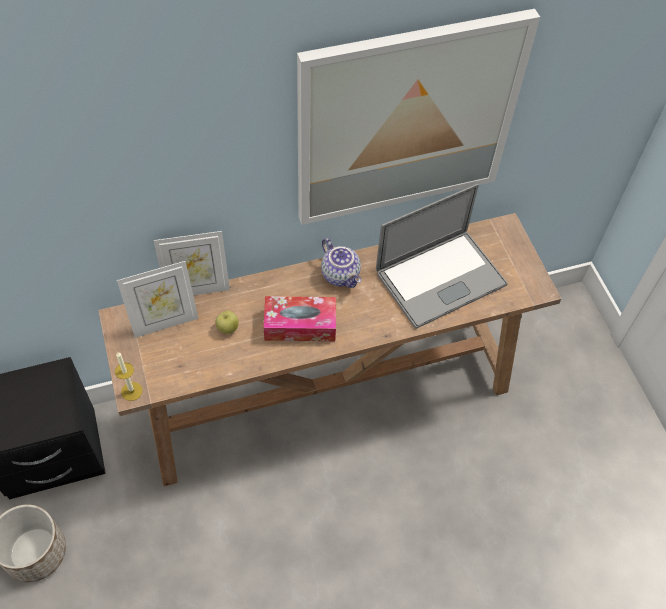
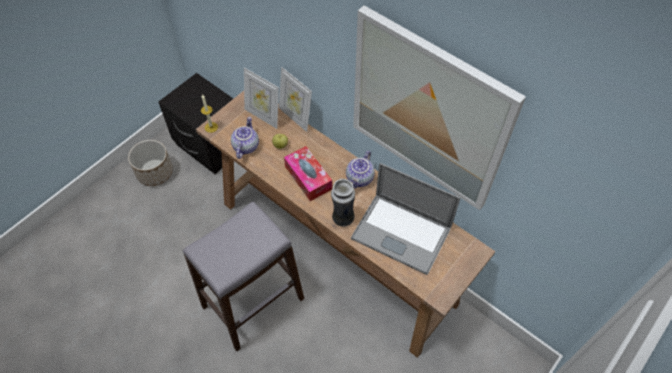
camera: 60 degrees right, 0 degrees up
none -> grey stool [183,202,304,351]
none -> teapot [231,117,259,159]
none -> vase [331,179,355,227]

